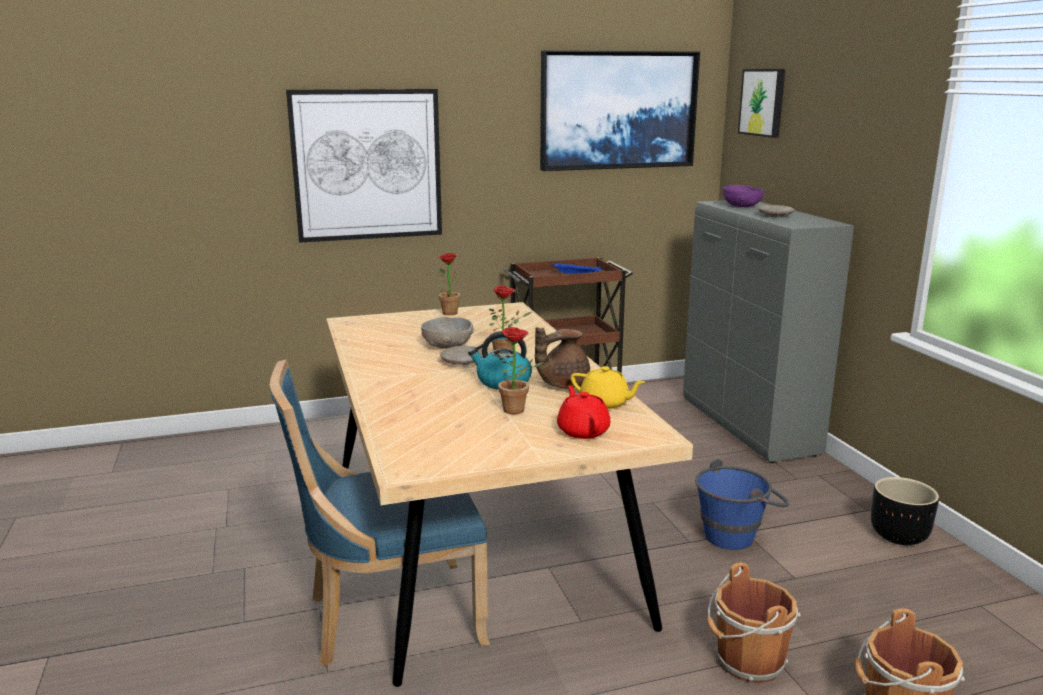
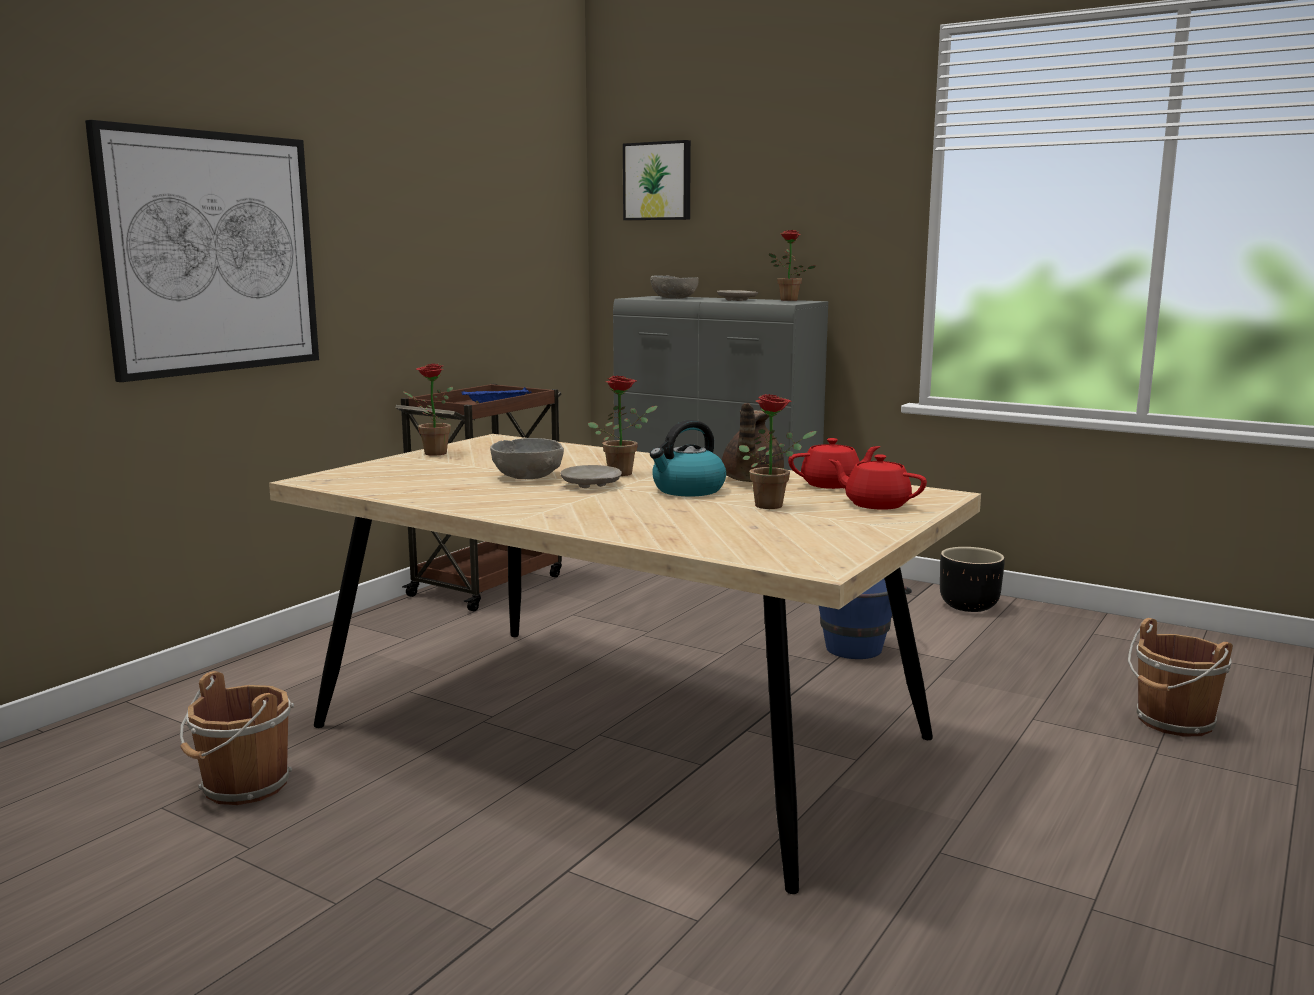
camera: 40 degrees left, 5 degrees down
blue chair [270,359,490,666] -> none
picture [540,50,700,171] -> none
yellow teapot [571,366,645,409] -> red teapot [788,438,881,489]
brown bucket [707,563,801,683] -> brown bucket moved to [180,671,294,805]
purple bowl [722,185,764,207] -> grey bowl [651,275,699,299]
none -> potted plant [769,230,816,301]

